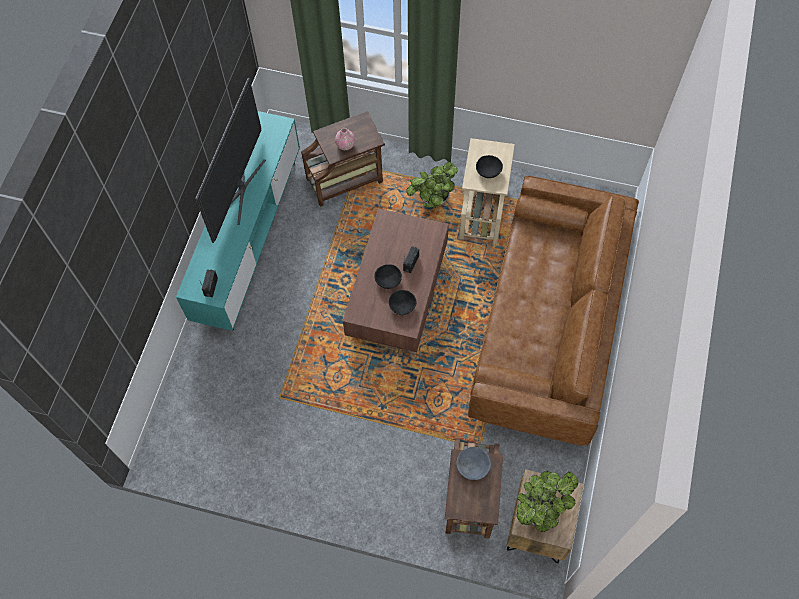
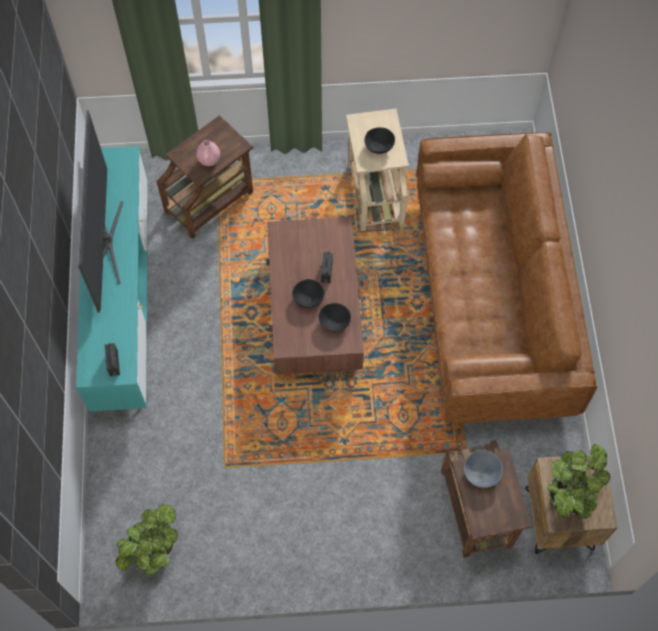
camera: 20 degrees left, 0 degrees up
potted plant [406,162,458,208] -> potted plant moved to [116,504,178,575]

